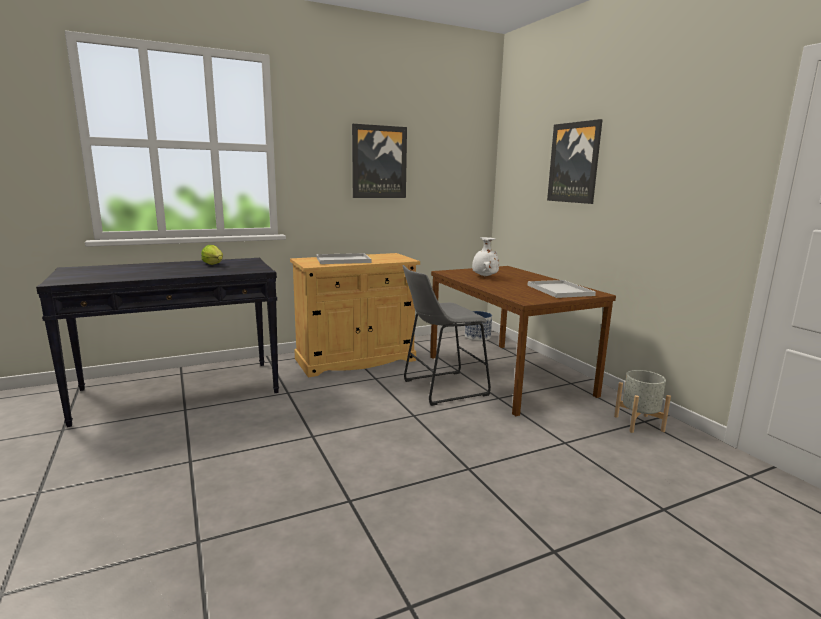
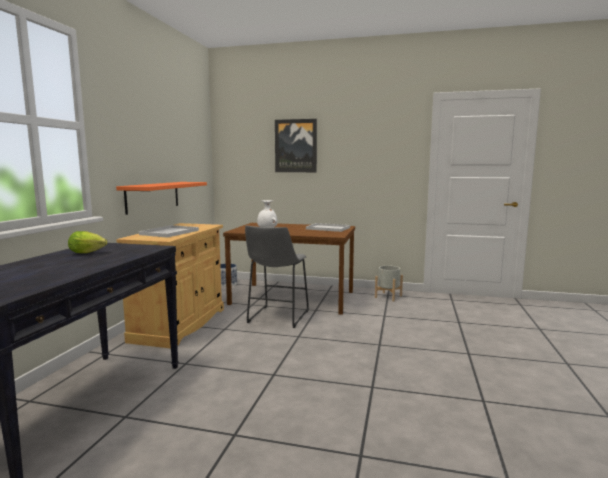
camera: 50 degrees left, 5 degrees down
picture [352,124,407,198] -> none
none -> orange shelf [116,182,207,215]

